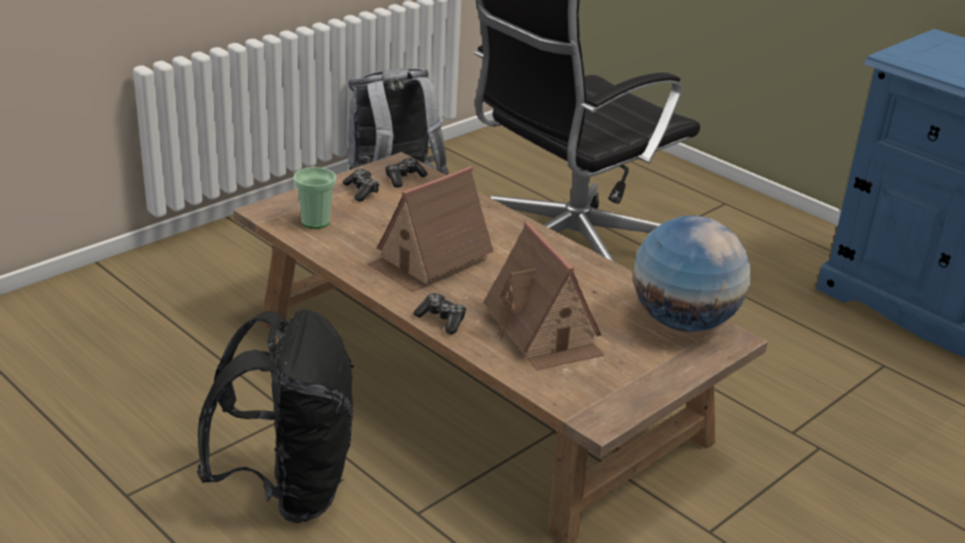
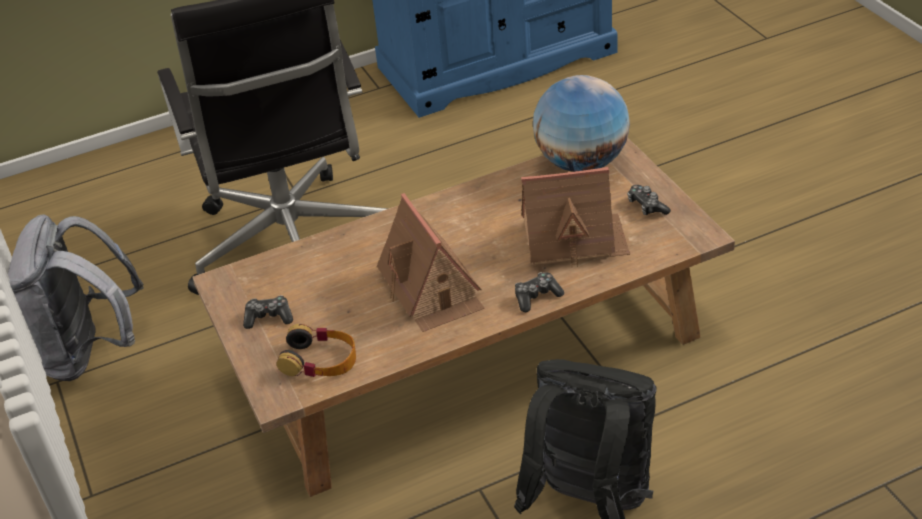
camera: 65 degrees left, 10 degrees up
cup [293,167,336,229] -> headphones [276,324,356,377]
game controller [385,158,428,188] -> game controller moved to [627,185,671,216]

